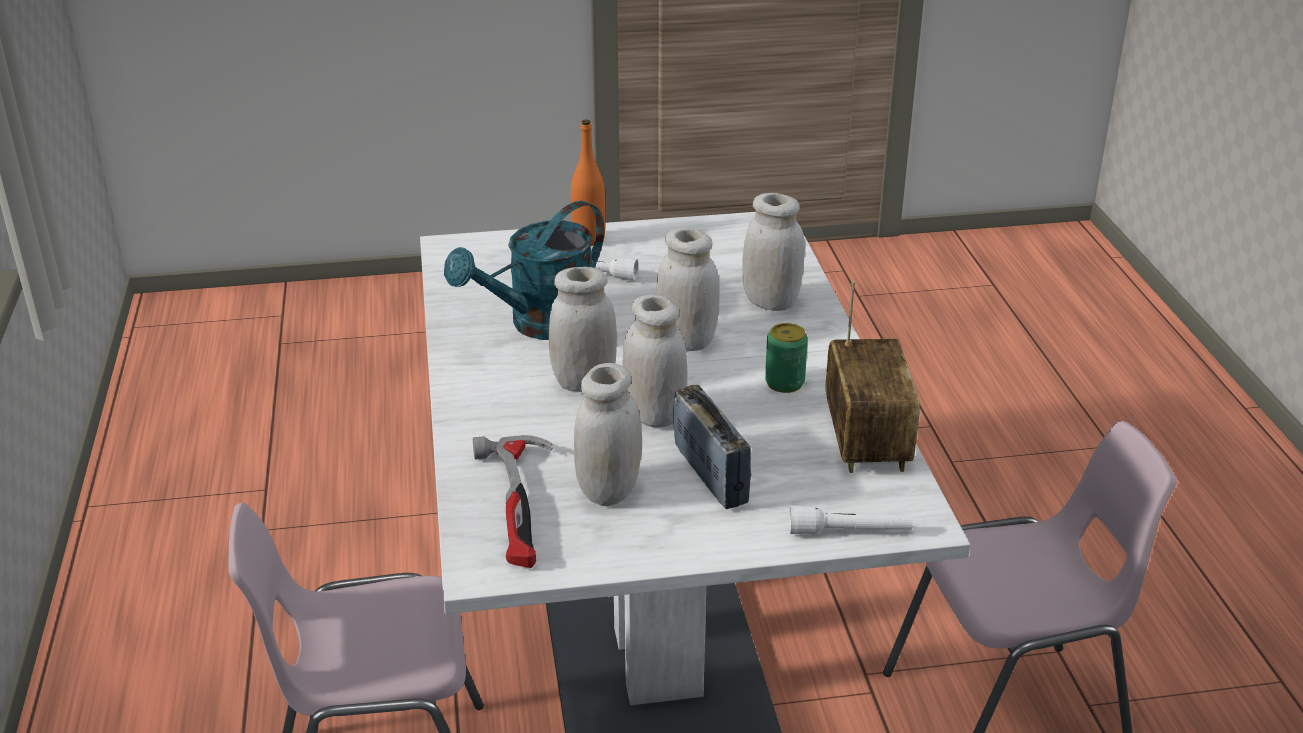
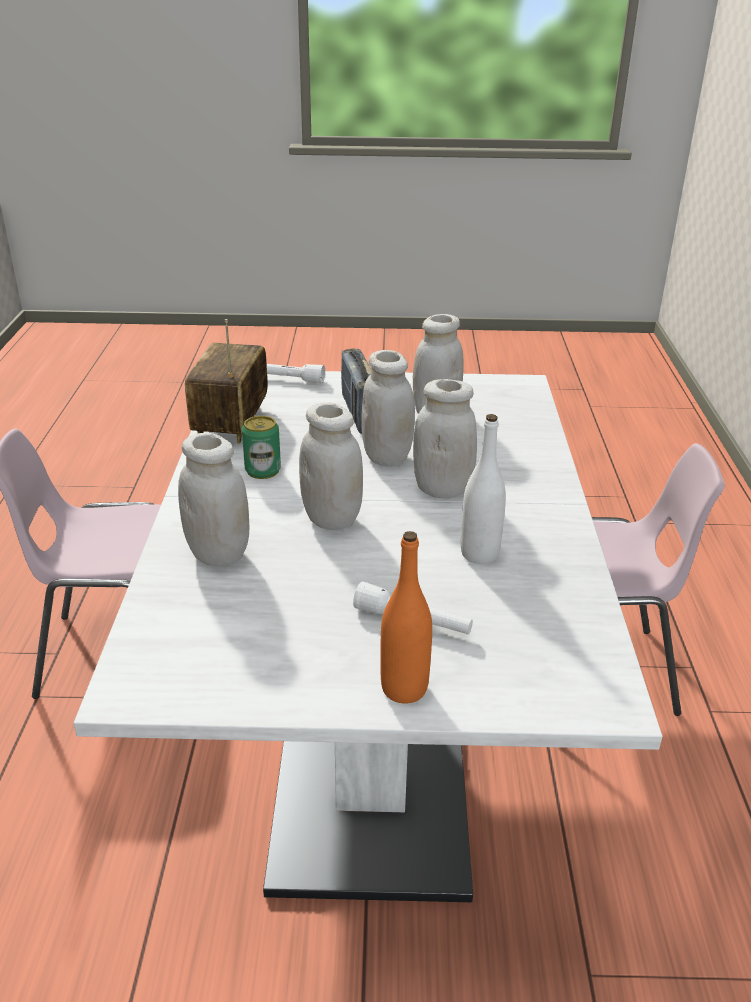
camera: 170 degrees left, 0 degrees up
turquoise watering can [444,201,604,340] -> white bottle [461,414,506,564]
hammer [473,435,553,568] -> none

